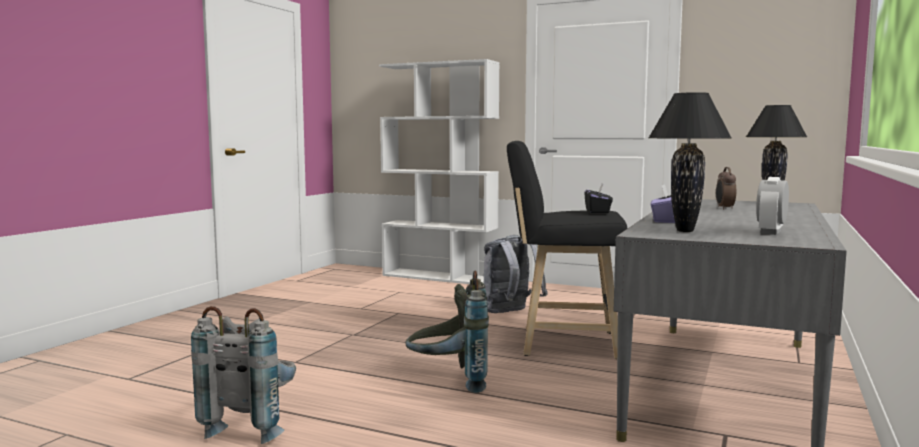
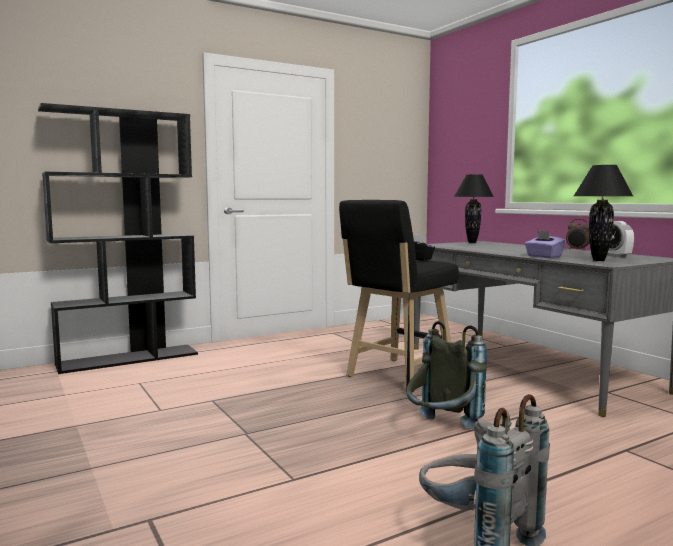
camera: 55 degrees left, 0 degrees up
white bookcase [379,59,500,286] -> black bookcase [38,103,198,374]
grey backpack [484,235,548,313] -> none
alarm clock [716,167,736,210] -> alarm clock moved to [566,219,590,251]

